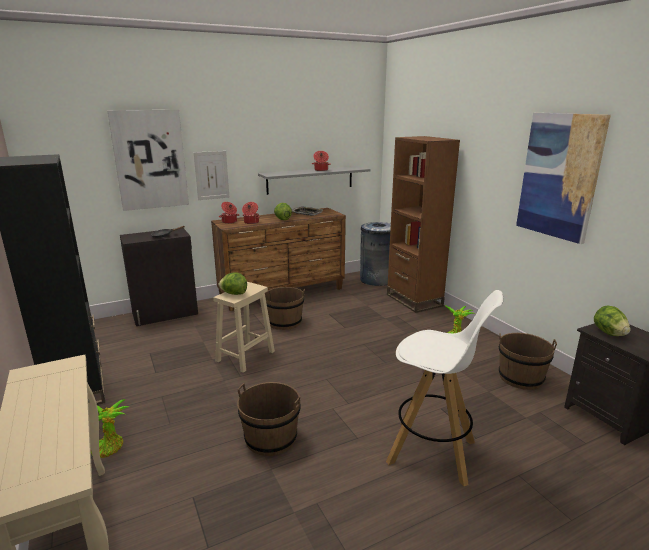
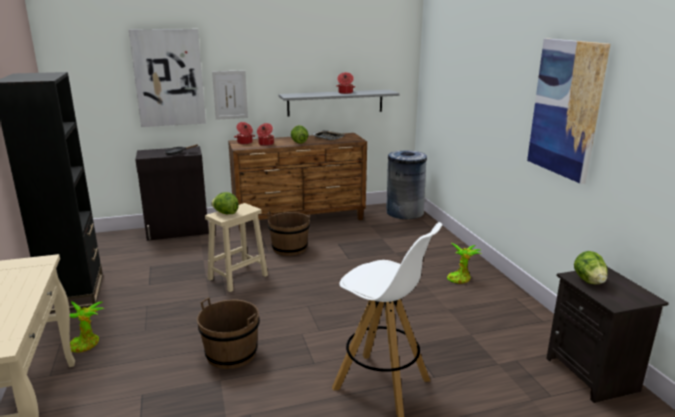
camera: 10 degrees right, 0 degrees up
brown bookcase [387,136,460,313] -> none
brown bucket [499,333,557,390] -> none

